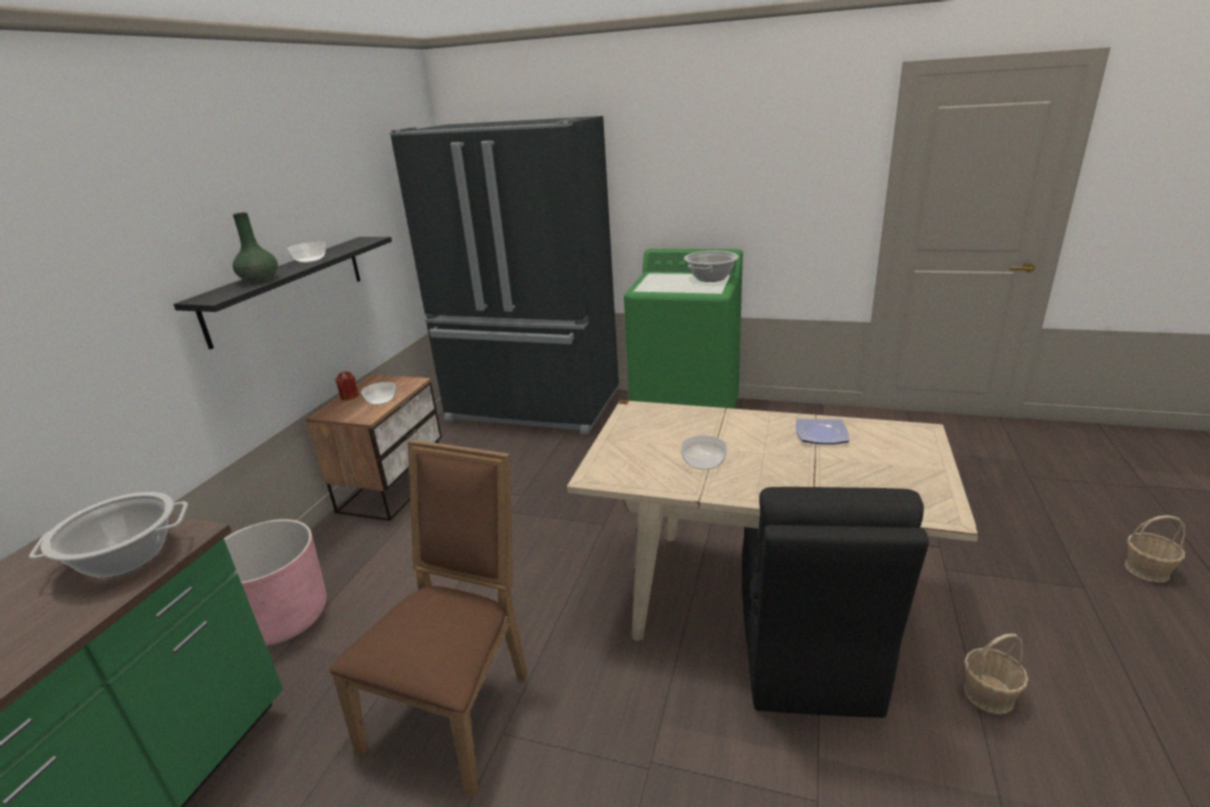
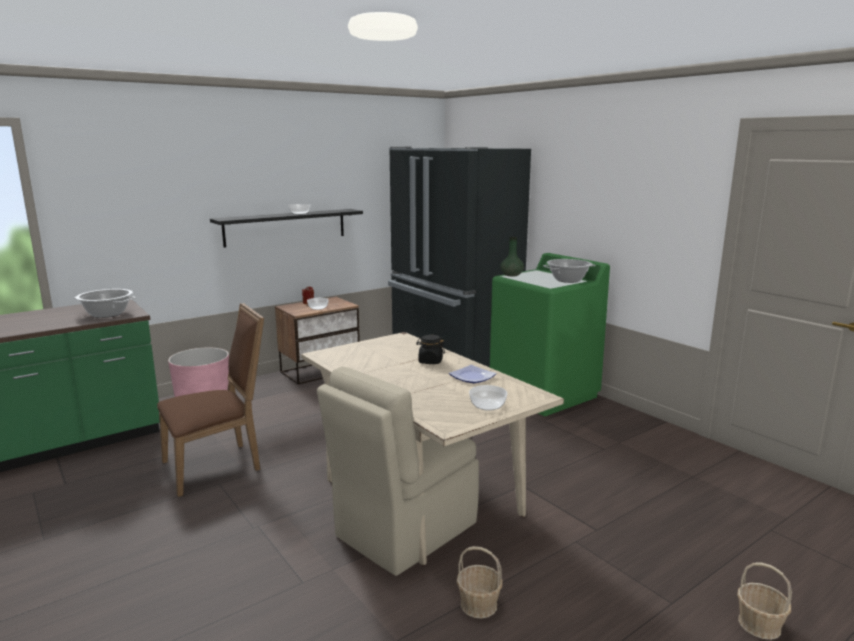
camera: 35 degrees right, 10 degrees down
green vase [233,212,278,283] -> green vase moved to [500,237,524,276]
bowl [680,435,728,470] -> bowl moved to [469,385,507,411]
black chair [742,487,929,718] -> beige chair [317,367,479,576]
none -> black jar [416,335,445,364]

